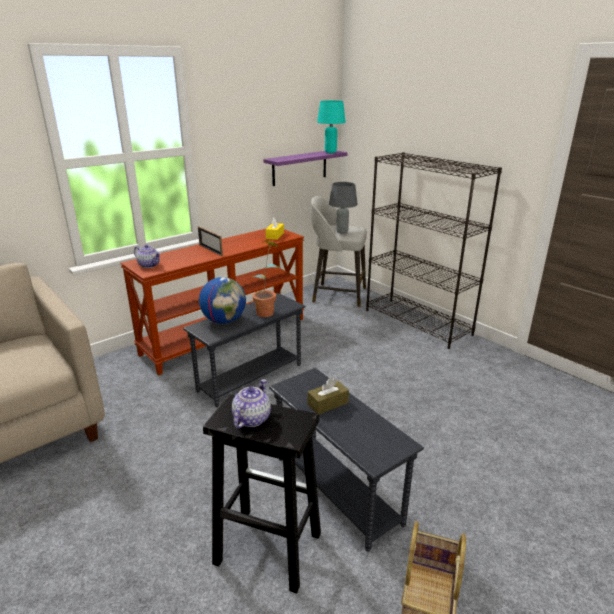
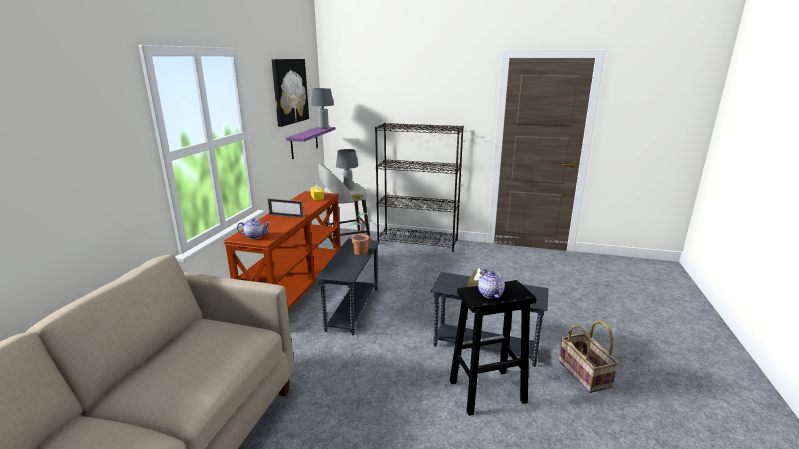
camera: 35 degrees left, 5 degrees down
globe [199,277,246,324] -> none
turquoise table lamp [317,100,346,153] -> grey table lamp [311,88,334,129]
none -> picture [271,59,309,127]

